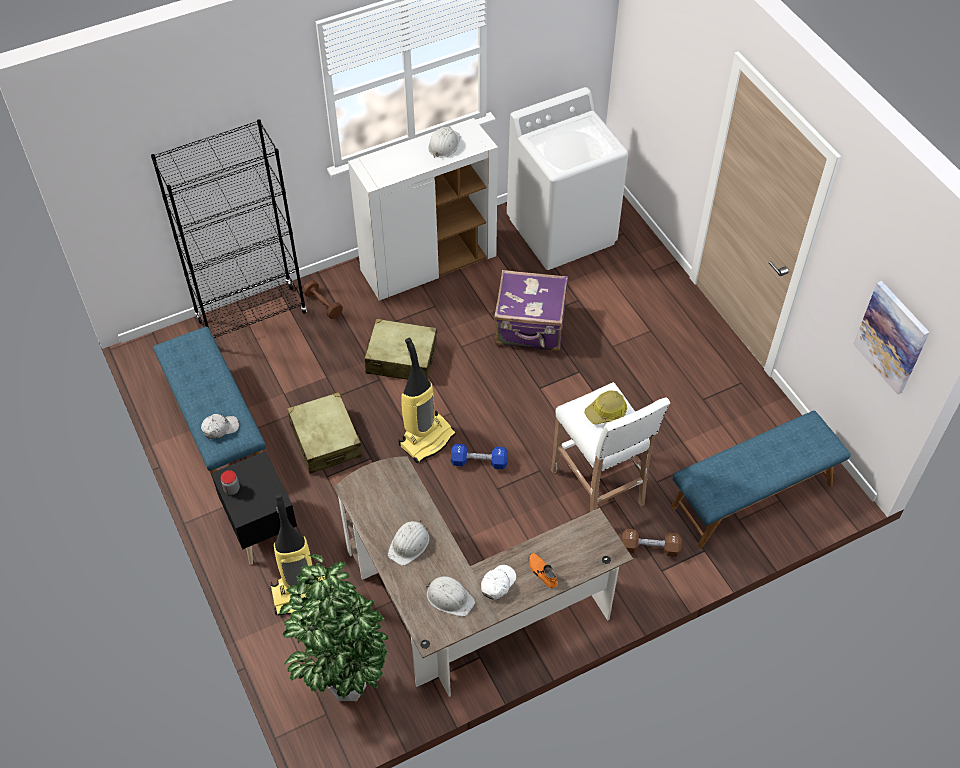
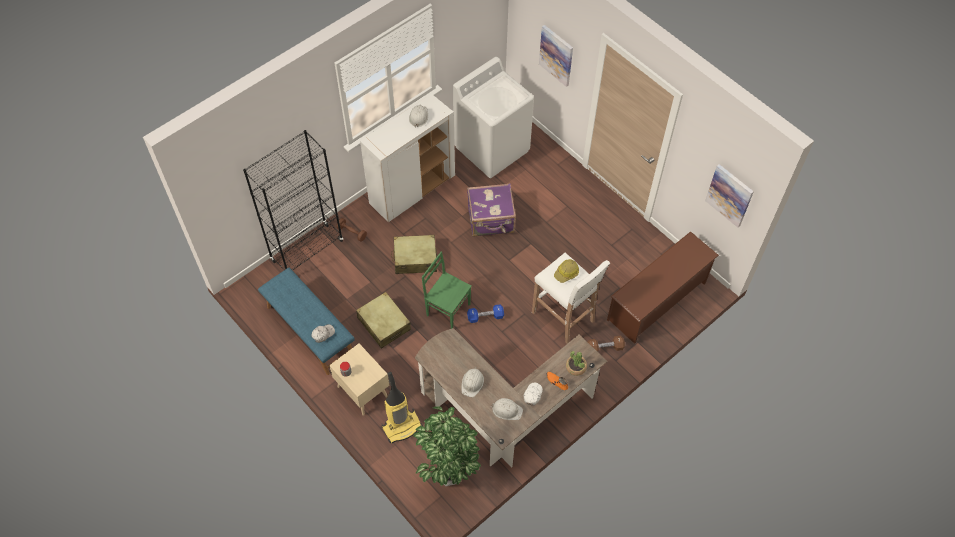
camera: 15 degrees left, 5 degrees up
black nightstand [211,451,297,565] -> beige nightstand [329,344,389,416]
vacuum cleaner [398,337,456,463] -> green chair [422,251,472,329]
blue bench [671,411,851,548] -> brown shoe rack [607,231,719,344]
none -> picture [539,25,573,87]
none -> potted plant [566,351,587,376]

